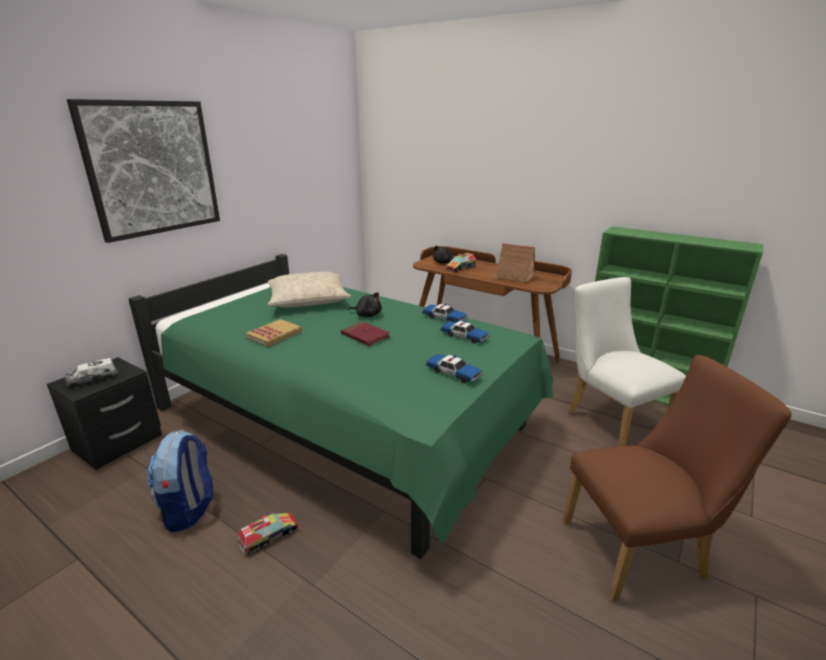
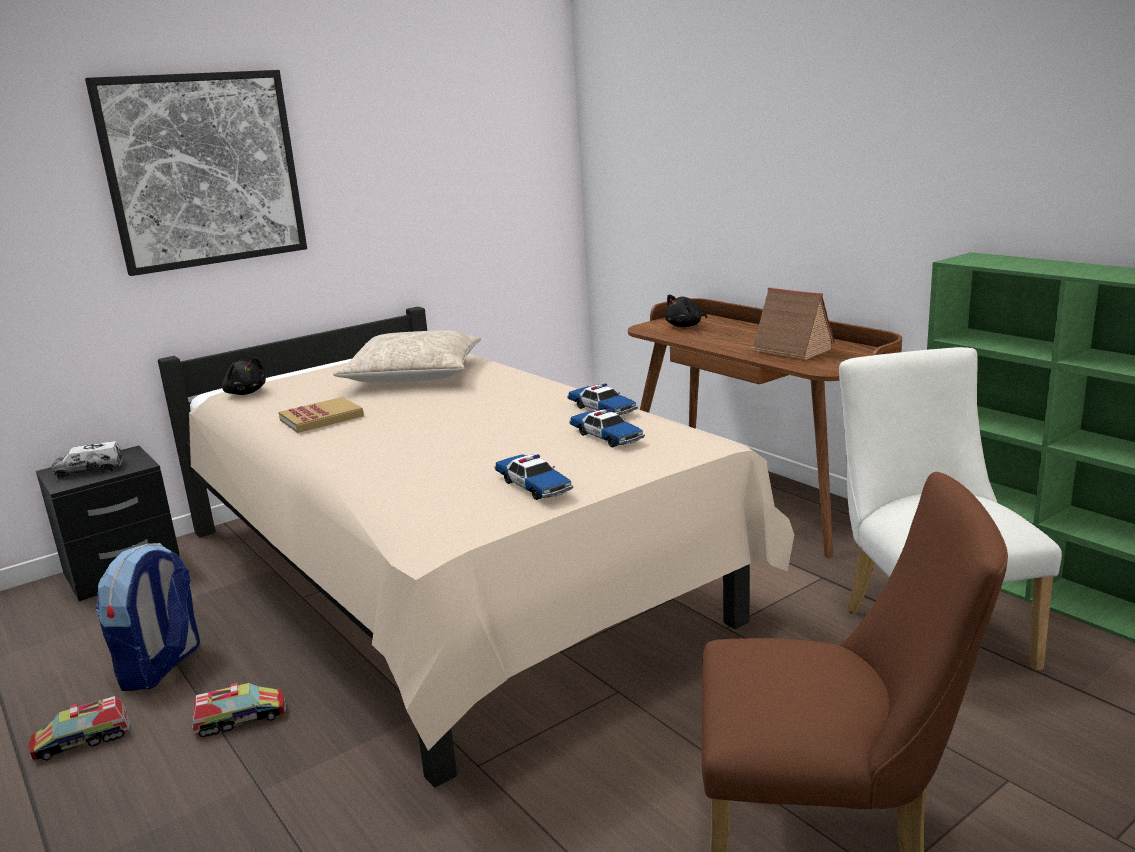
camera: 20 degrees right, 5 degrees down
green bed [128,254,553,559] -> beige bed [158,306,794,787]
red book [341,321,390,346] -> none
black plush toy [348,292,382,317] -> black plush toy moved to [222,358,266,395]
toy truck [446,253,476,272] -> toy truck moved to [28,696,131,761]

